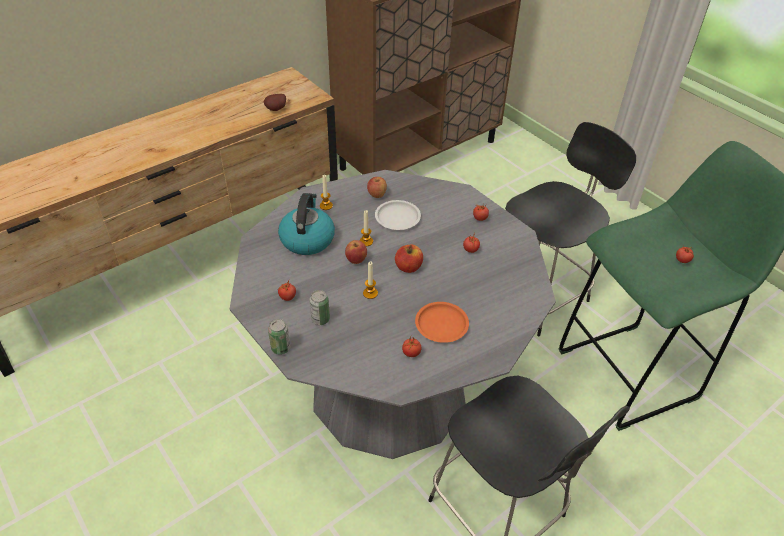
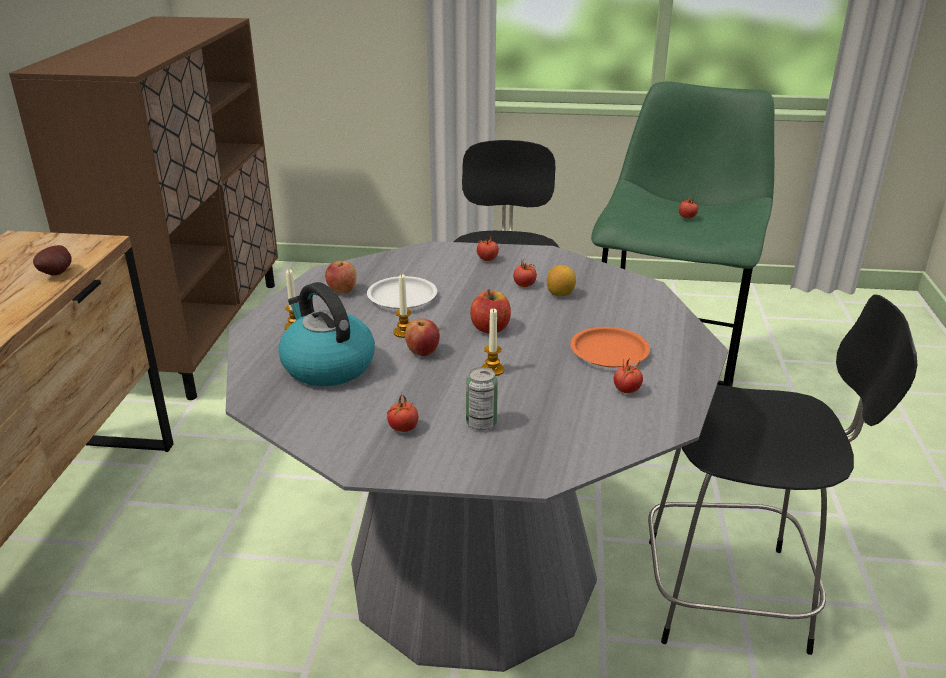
camera: 45 degrees left, 15 degrees down
can [268,319,290,355] -> none
none -> lemon [547,265,576,297]

